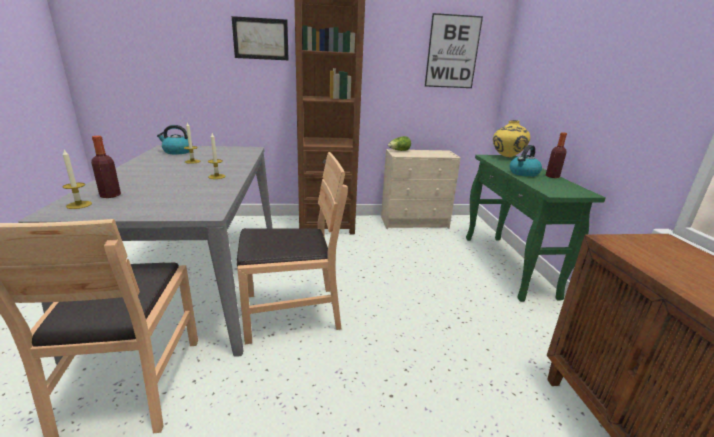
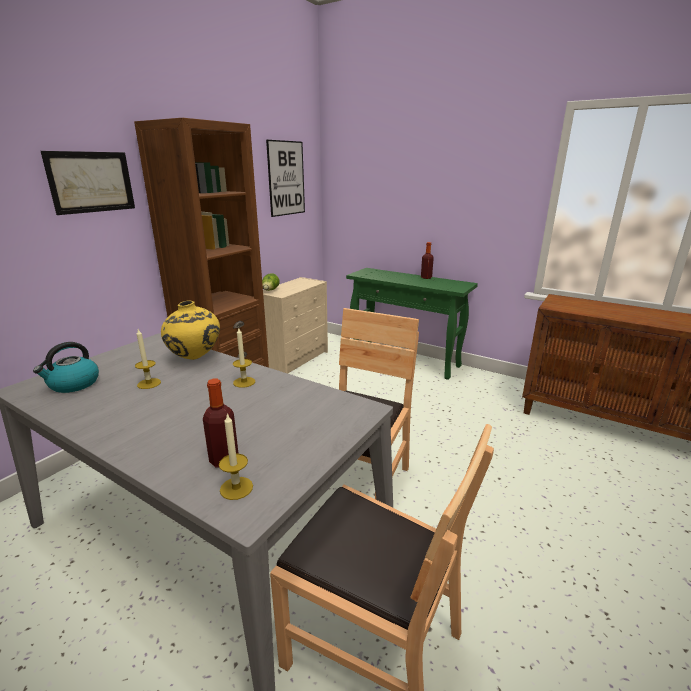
camera: 50 degrees left, 0 degrees up
yellow vase [493,120,530,158] -> yellow vase moved to [161,301,220,360]
kettle [510,145,542,177] -> none

